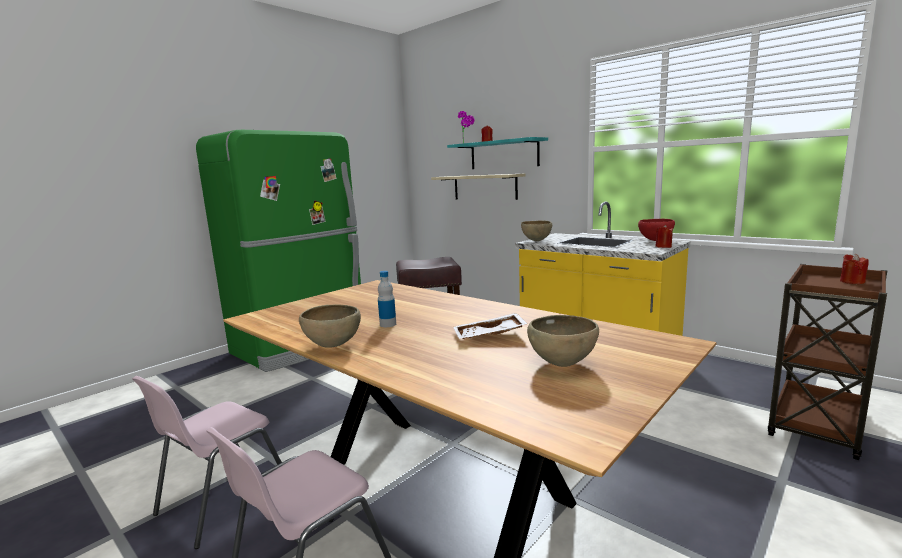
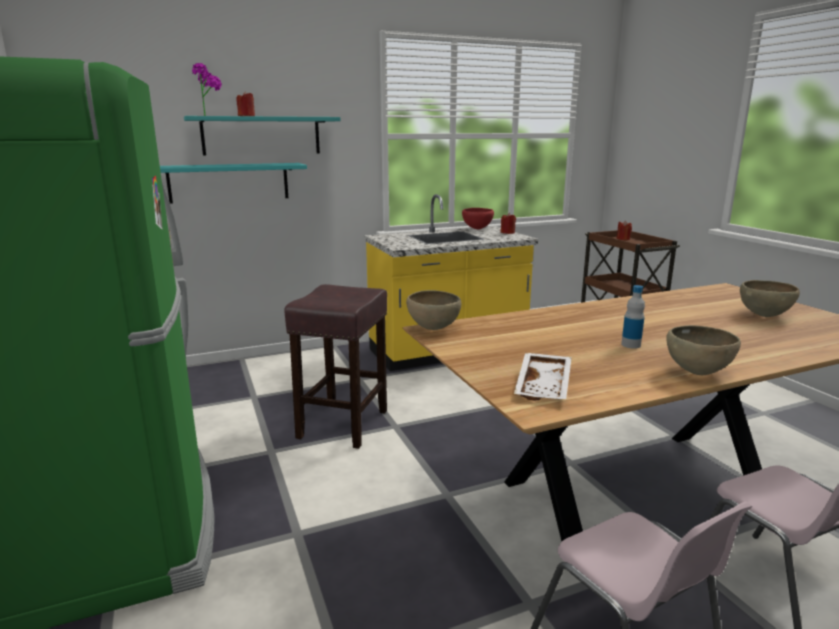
camera: 65 degrees left, 5 degrees up
beige shelf [431,174,525,200] -> turquoise shelf [160,163,307,204]
white tray [453,313,527,339] -> white tray moved to [514,353,572,401]
brown bowl [521,220,552,241] -> brown bowl moved to [406,290,461,330]

